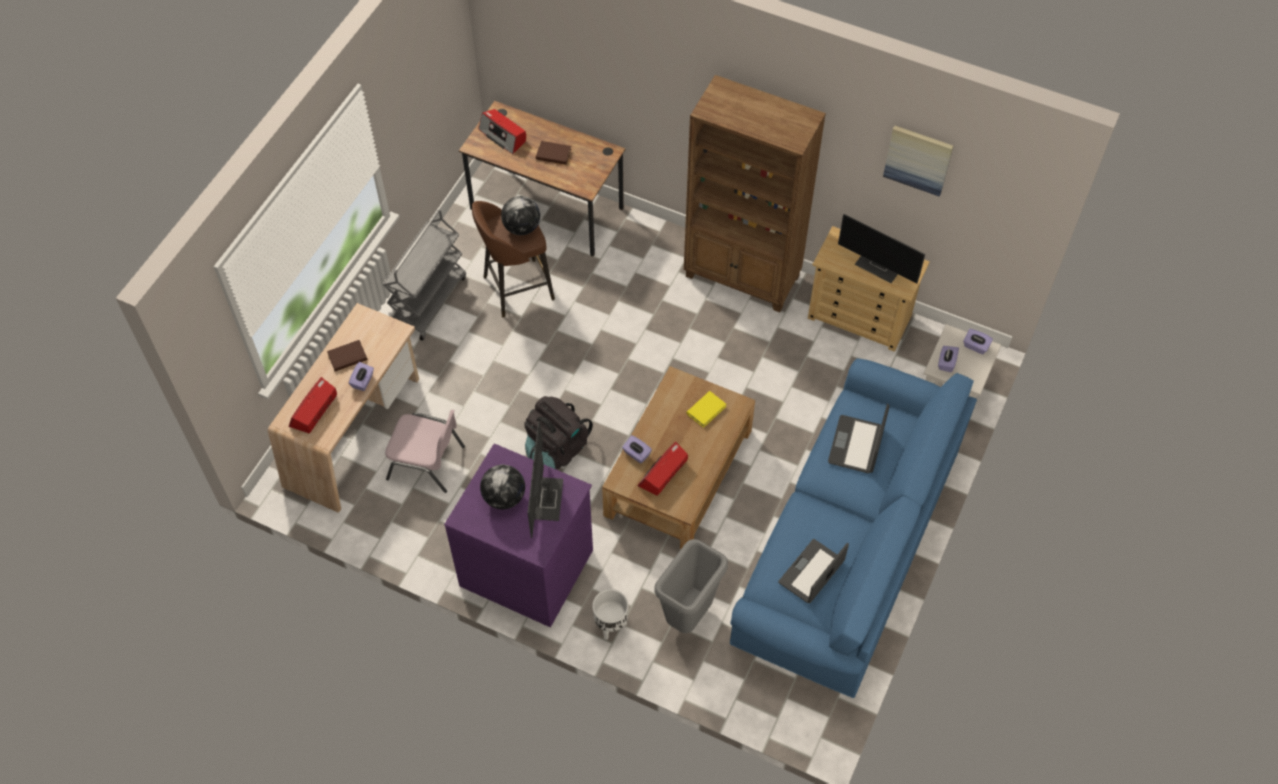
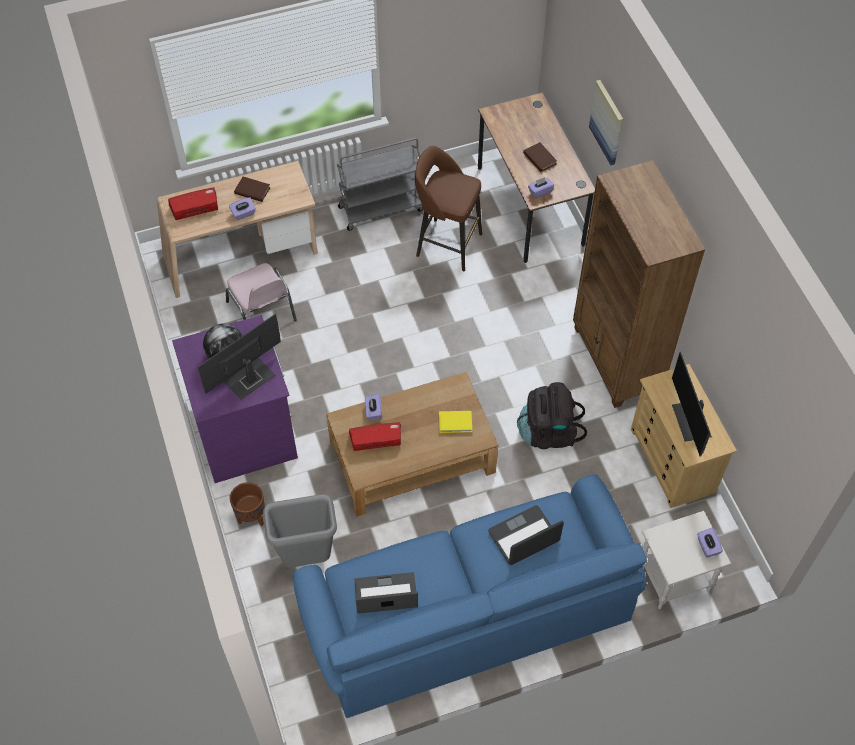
camera: 45 degrees right, 0 degrees up
radio [478,109,526,154] -> none
globe [501,196,540,235] -> none
black backpack [525,396,593,469] -> black backpack moved to [517,382,587,449]
white planter [592,589,629,640] -> brown planter [230,482,265,526]
picture [883,126,953,197] -> picture moved to [589,80,623,165]
purple tissue box [938,346,959,372] -> purple tissue box moved to [528,177,554,199]

